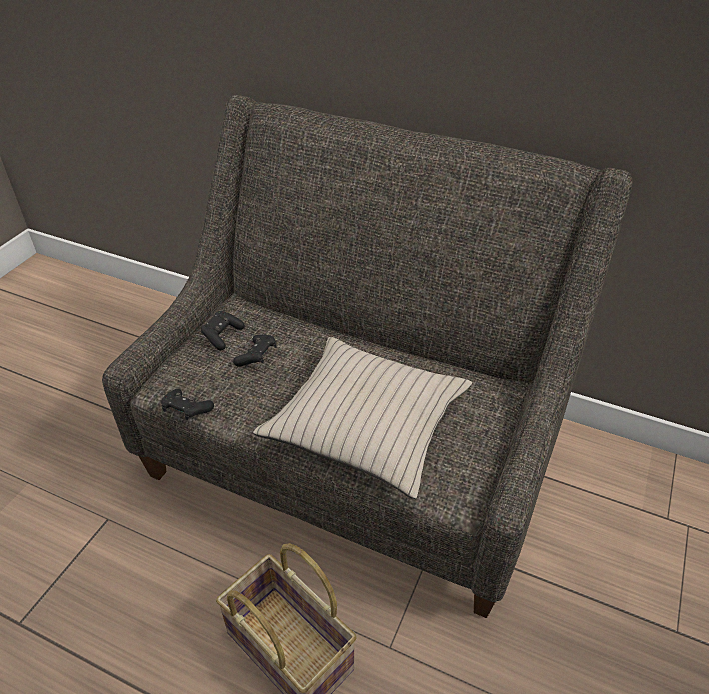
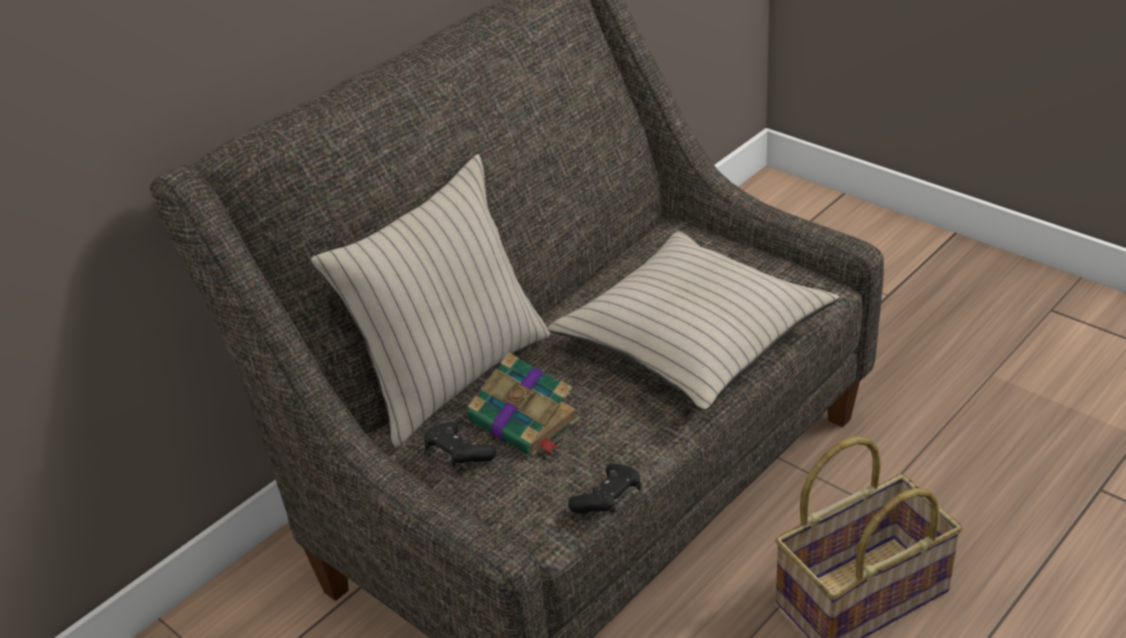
camera: 70 degrees left, 5 degrees down
black game controller [233,335,277,367] -> book [467,352,580,456]
none -> beige pillow [310,154,550,448]

